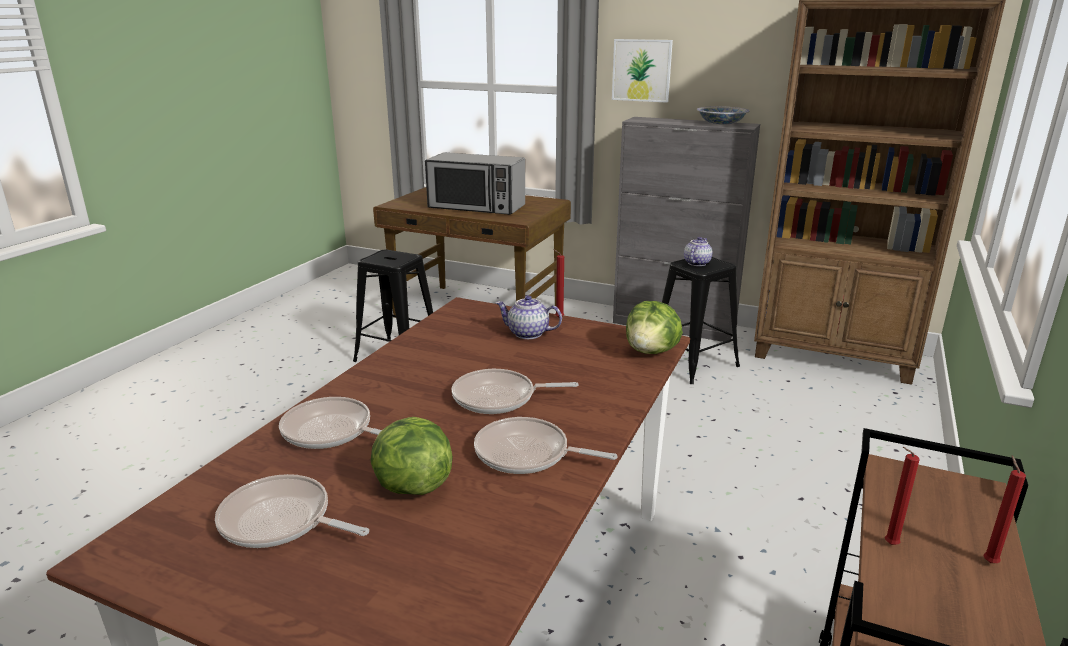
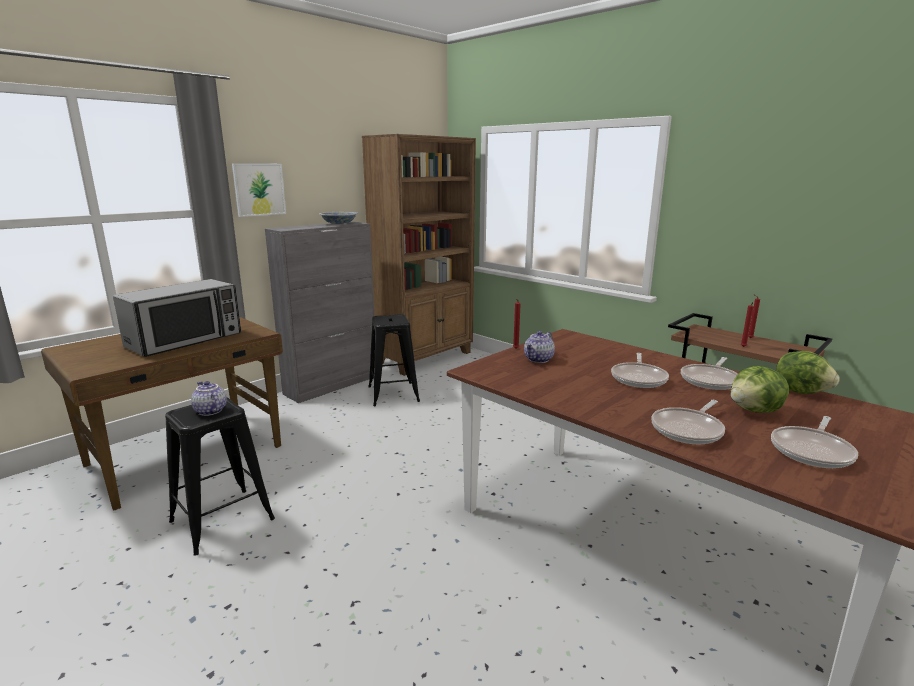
camera: 70 degrees left, 5 degrees down
lettuce [626,301,683,354] -> lettuce moved to [776,351,840,394]
teapot [684,237,712,266] -> teapot moved to [191,381,227,416]

